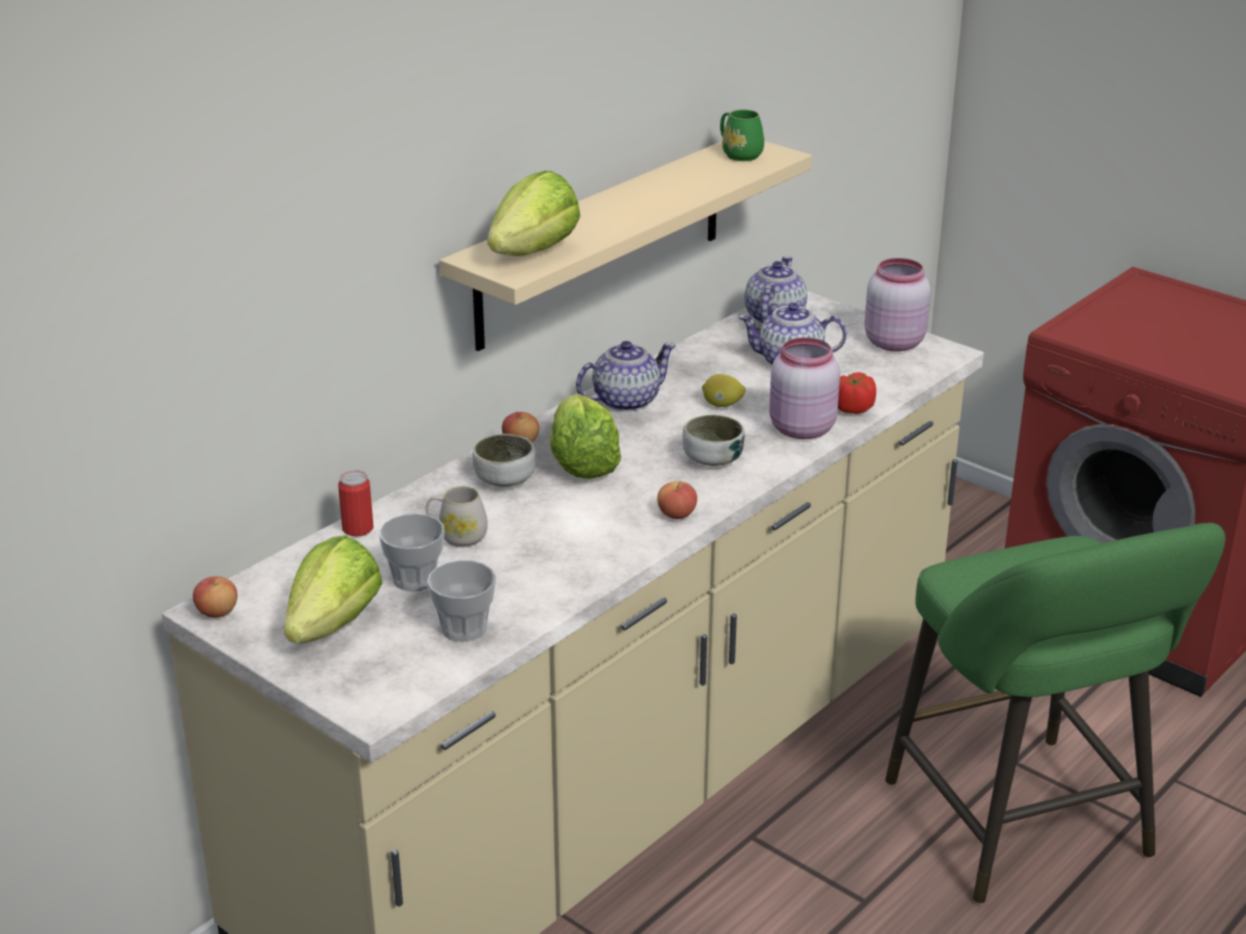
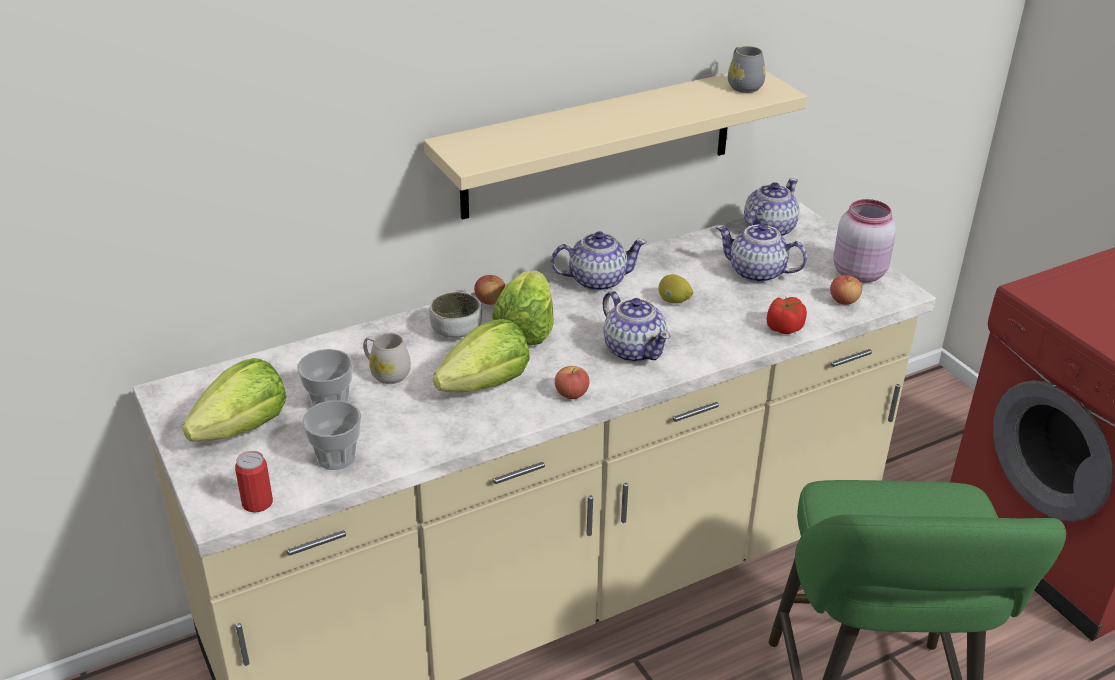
camera: 20 degrees right, 5 degrees up
apple [193,576,238,618] -> apple moved to [830,275,862,305]
can [338,470,374,536] -> can moved to [235,451,273,513]
lettuce [487,171,580,256] -> lettuce moved to [433,319,530,392]
bowl [683,415,745,466] -> teapot [603,291,670,362]
green mug [720,109,764,161] -> grey mug [728,46,765,93]
pink jar [769,337,840,439] -> none

